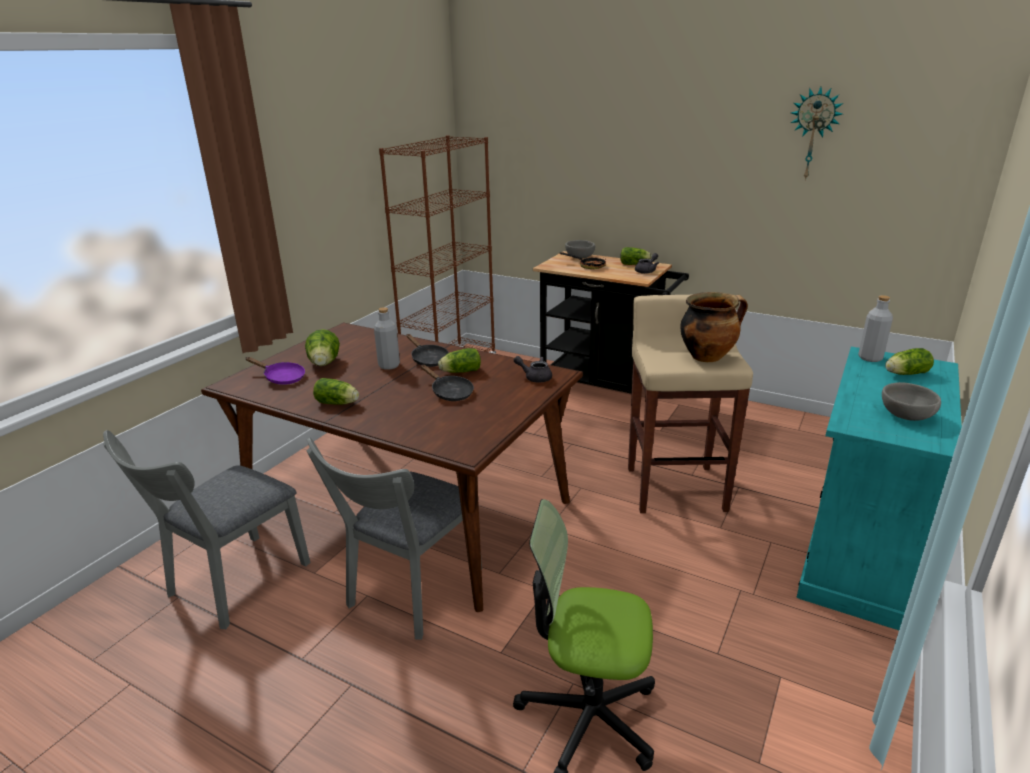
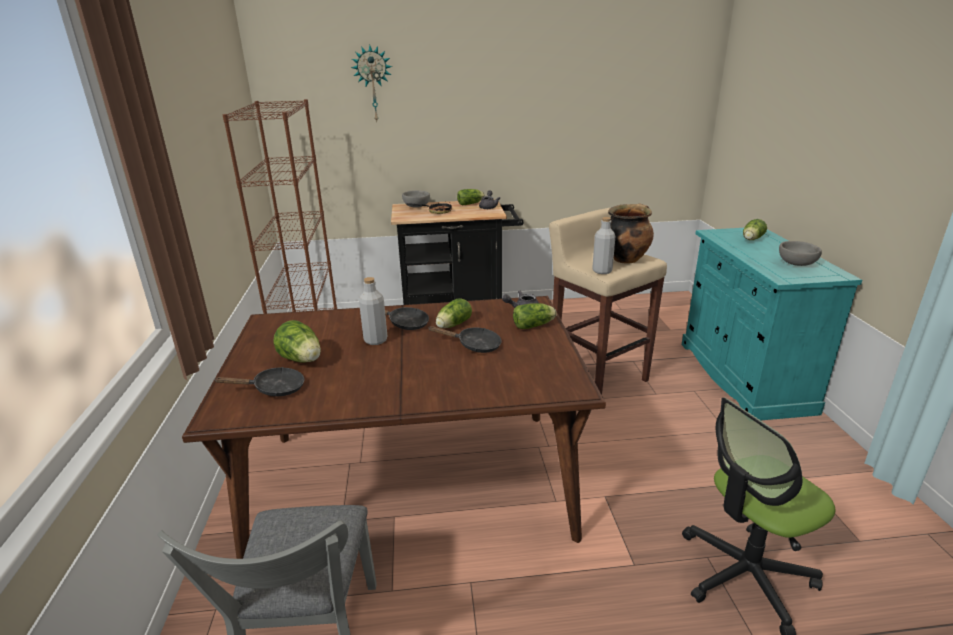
camera: 35 degrees left, 0 degrees up
purple frying pan [246,357,305,385] -> black frying pan [215,367,304,396]
grey chair [307,438,482,640] -> none
lettuce [313,378,359,405] -> lettuce moved to [513,303,557,329]
wall clock [791,87,844,181] -> wall clock moved to [351,45,392,122]
grey bottle [858,295,893,362] -> grey bottle moved to [592,217,616,274]

